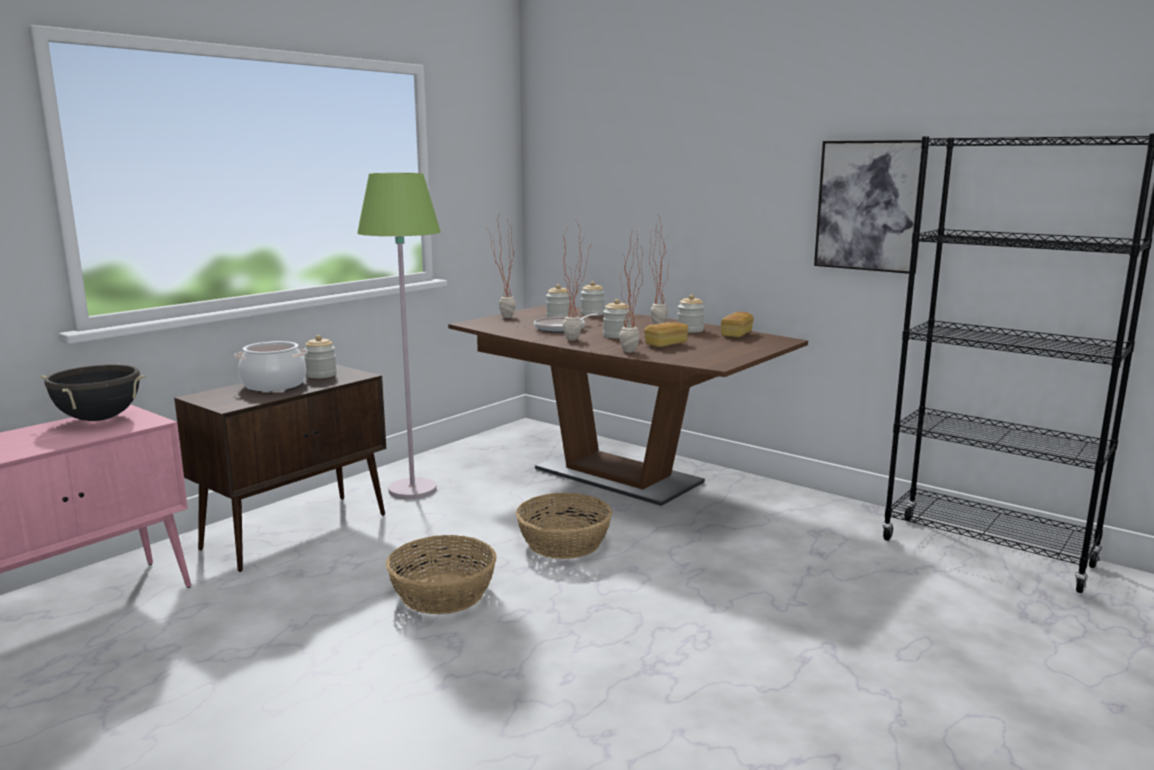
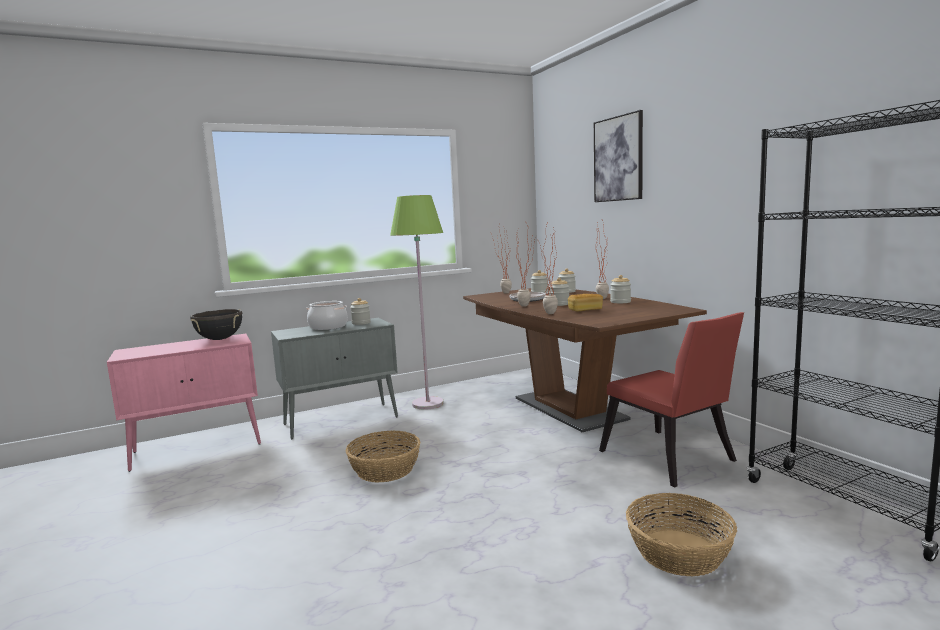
camera: 25 degrees right, 5 degrees down
brown cabinet [174,365,386,572] -> grey cabinet [271,318,398,439]
basket [516,493,613,559] -> basket moved to [626,493,737,576]
bread [721,312,754,337] -> none
picture [814,140,928,274] -> picture moved to [594,110,643,202]
none -> red chair [599,312,744,488]

